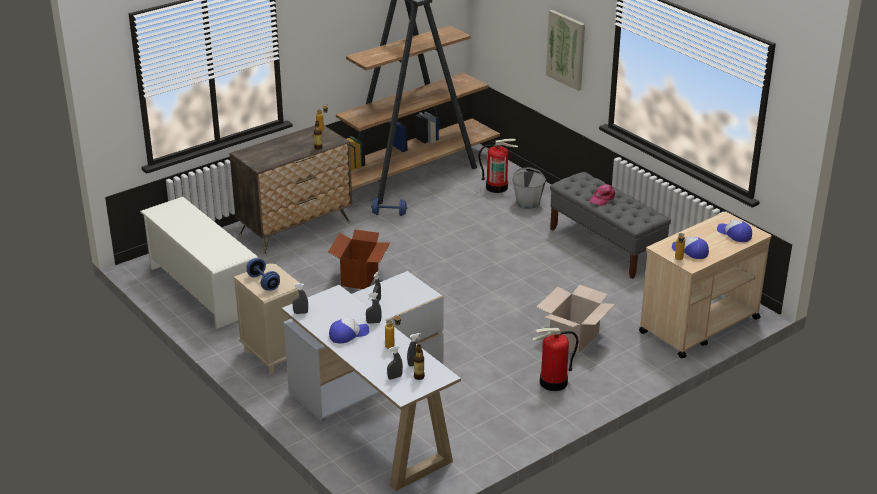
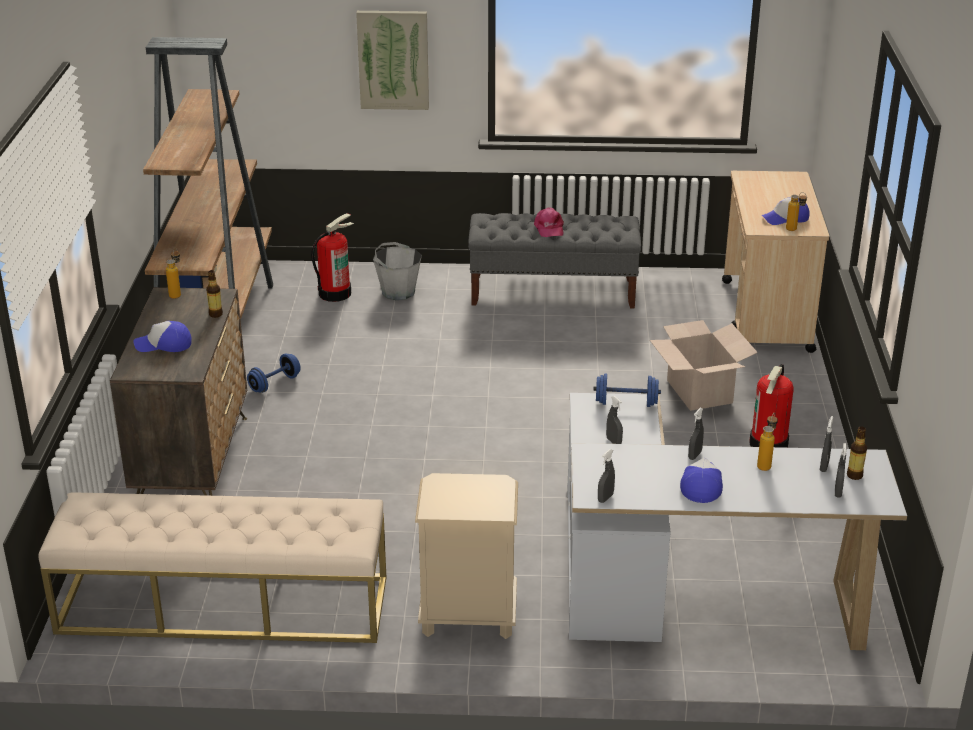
camera: 50 degrees left, 0 degrees up
white shoe rack [140,197,258,329] -> beige bench [38,492,387,643]
blue dumbbell [247,258,280,291] -> blue dumbbell moved to [593,374,661,407]
cardboard box [328,230,390,289] -> none
cap [717,219,752,242] -> cap moved to [134,321,192,352]

